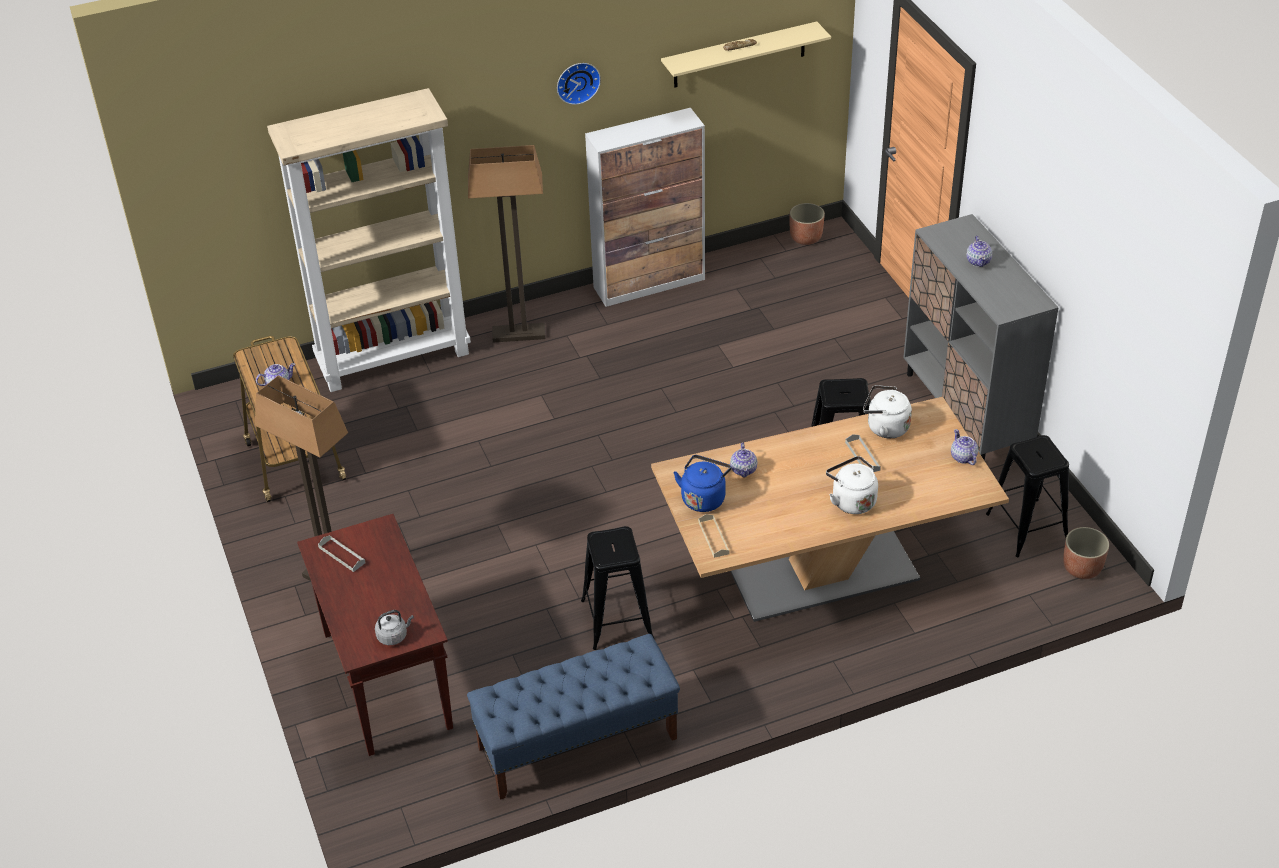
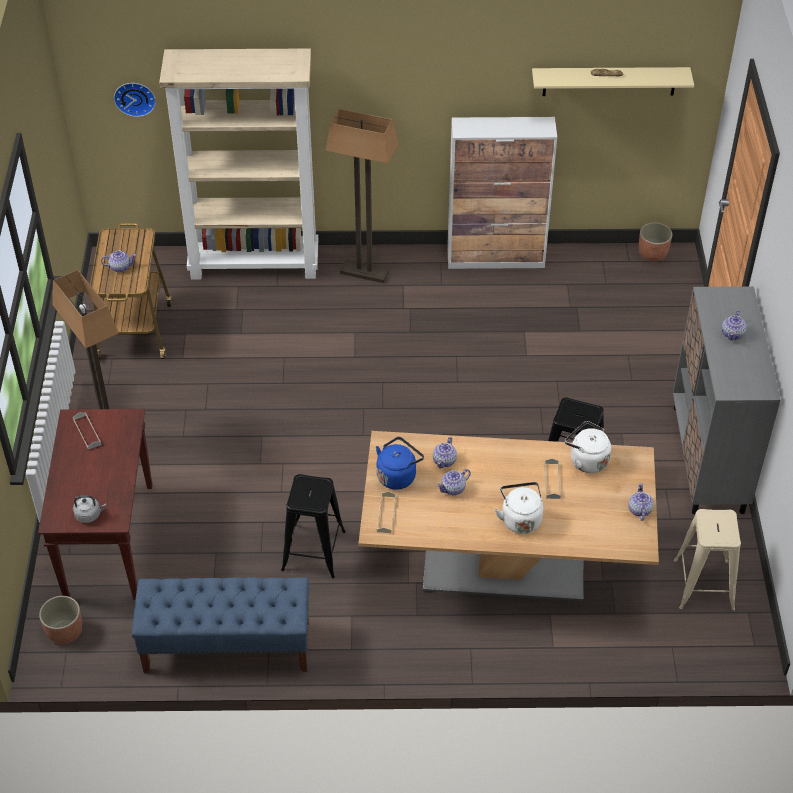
camera: 20 degrees right, 5 degrees up
wall clock [557,63,601,105] -> wall clock moved to [114,83,156,117]
black stool [986,435,1069,557] -> beige stool [674,509,741,610]
planter [1063,527,1109,579] -> planter moved to [39,596,82,644]
none -> teapot [437,469,471,495]

